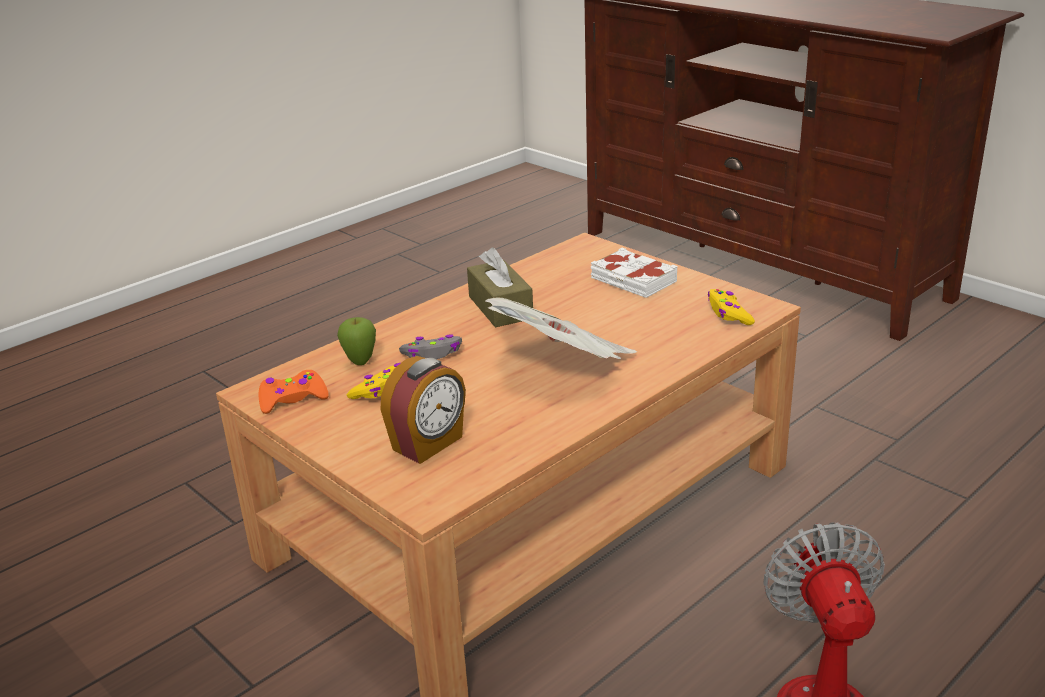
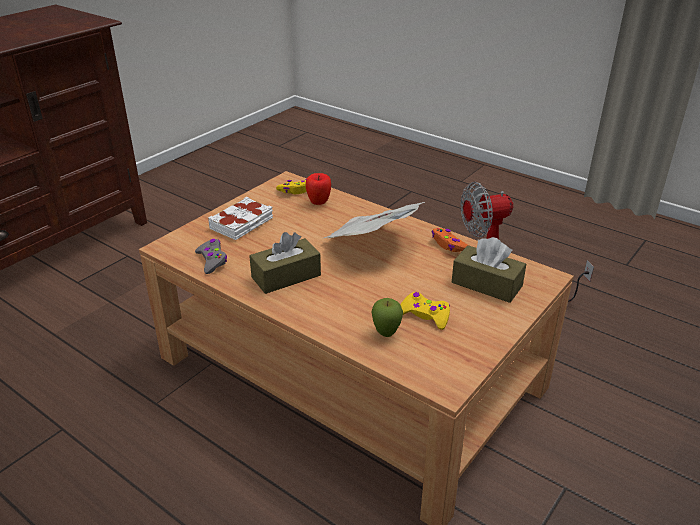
camera: 100 degrees left, 5 degrees up
orange game controller [259,370,329,414] -> orange game controller moved to [432,228,468,252]
alarm clock [380,356,466,464] -> brown tissue box [452,237,526,303]
grey game controller [399,334,462,359] -> grey game controller moved to [195,239,227,274]
none -> apple [306,173,331,205]

